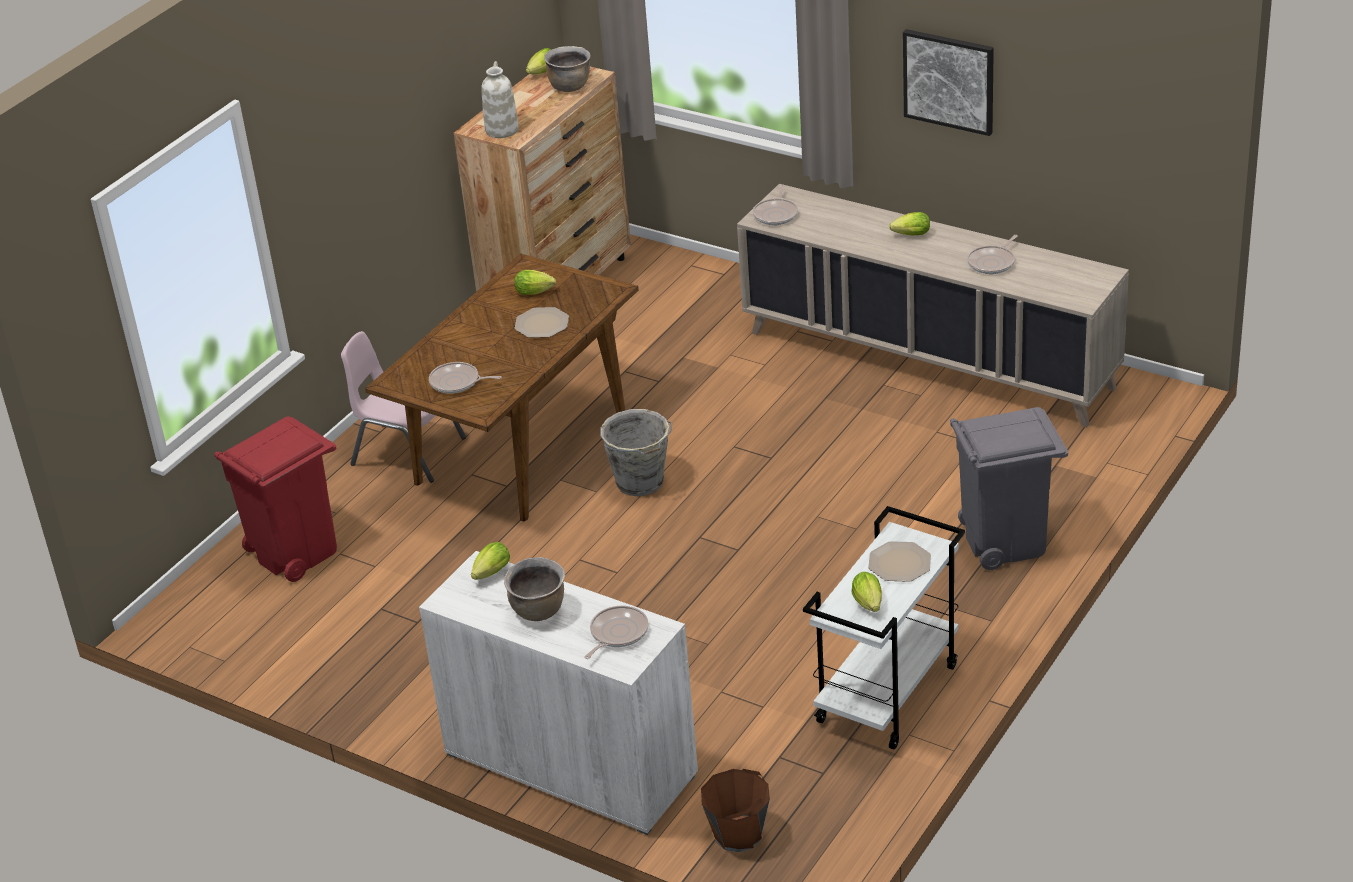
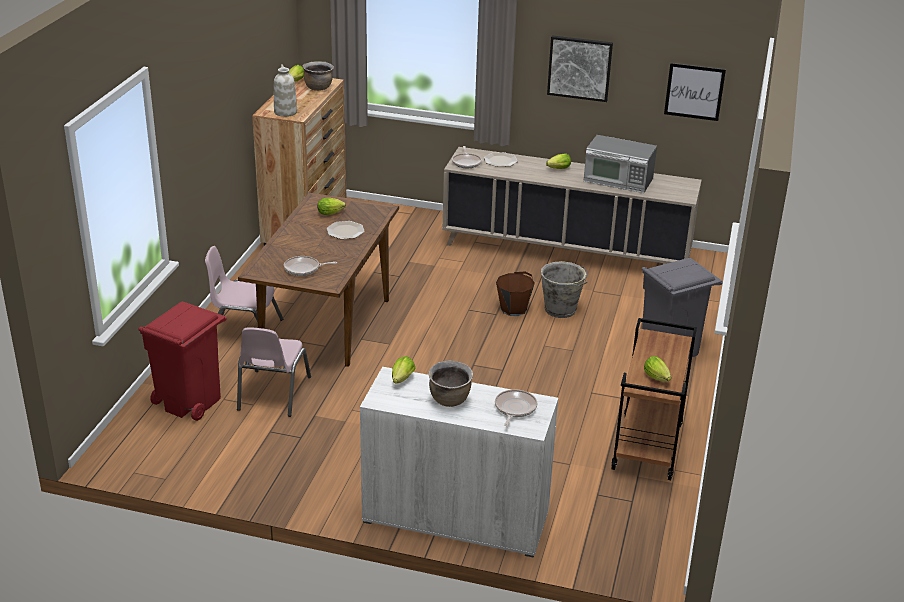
camera: 20 degrees left, 5 degrees down
grey bucket [601,409,672,496] -> grey bucket moved to [541,261,587,318]
brown bucket [701,769,770,852] -> brown bucket moved to [496,271,535,316]
white cart [803,506,965,750] -> brown cart [612,318,697,480]
plate [868,541,931,582] -> plate moved to [484,152,518,167]
frying pan [967,235,1018,274] -> microwave [584,135,657,193]
none -> pink chair [237,327,311,417]
none -> picture [664,63,726,121]

